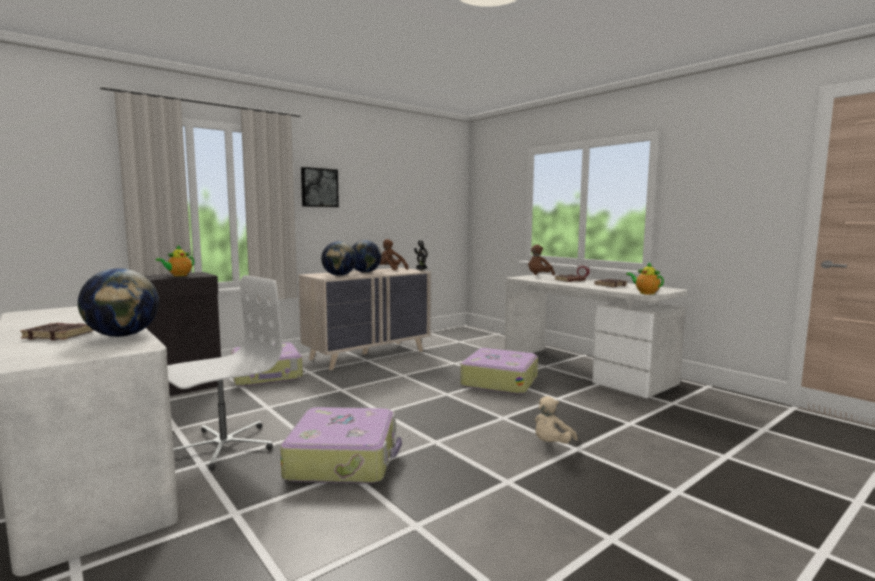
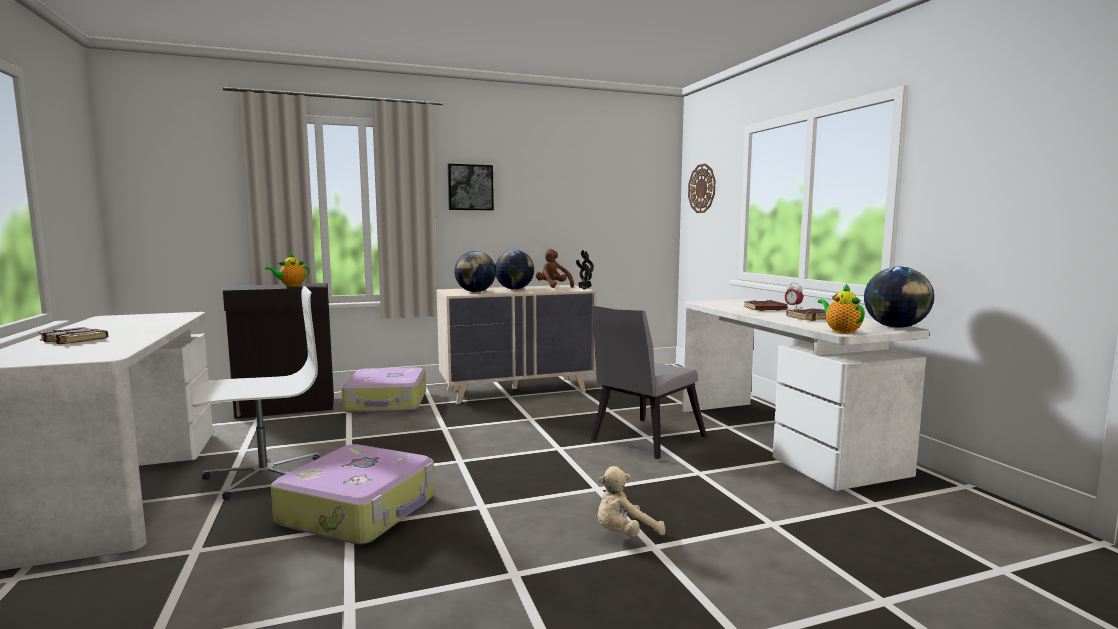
camera: 20 degrees right, 0 degrees up
globe [78,268,159,337] -> globe moved to [864,266,934,328]
suitcase [460,348,538,395] -> grey chair [591,305,707,459]
brown plush toy [528,244,555,275] -> none
none -> wall clock [688,164,715,213]

